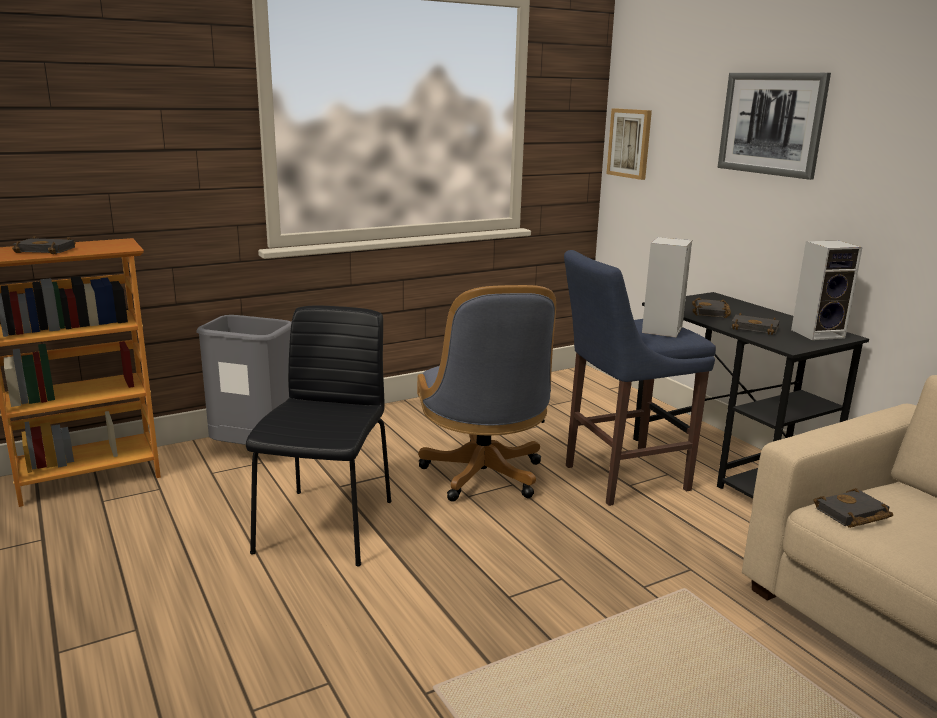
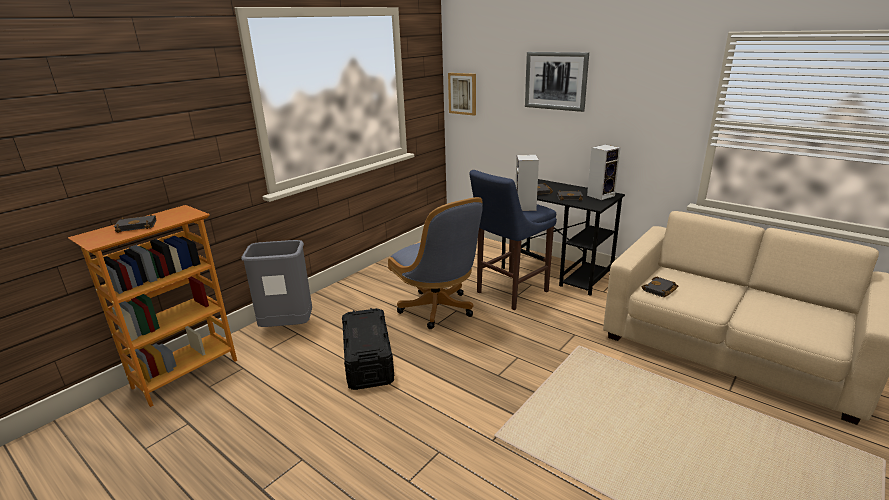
camera: 20 degrees left, 5 degrees up
black chair [246,306,391,566] -> black storage box [342,308,394,390]

